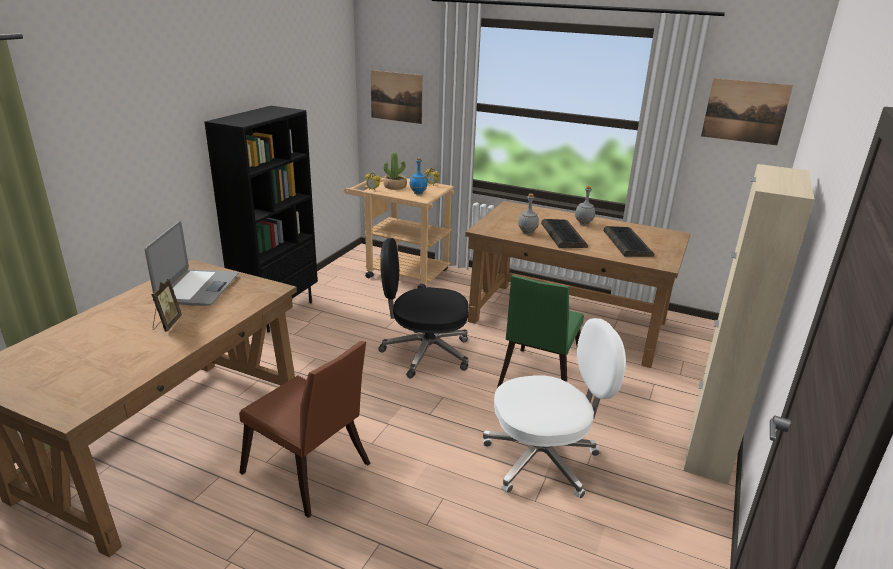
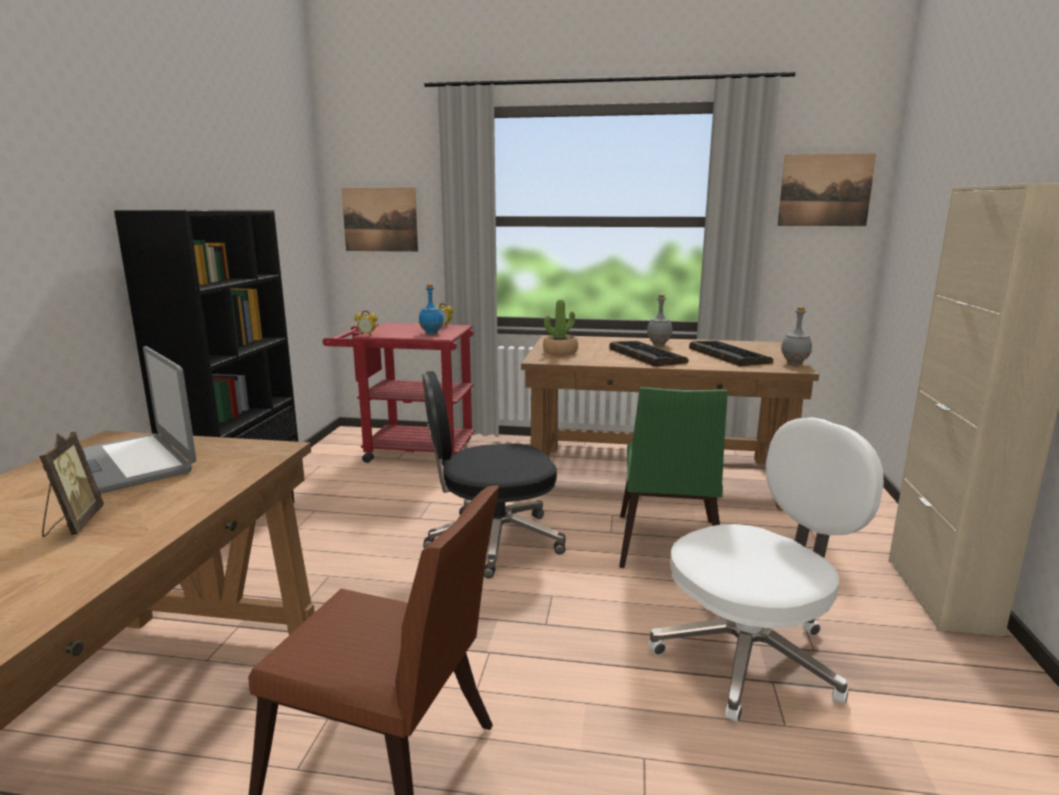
camera: 15 degrees left, 10 degrees down
laptop [145,221,238,306] -> laptop turned 150 degrees clockwise [82,346,196,494]
beige cart [344,176,454,288] -> red cart [323,323,475,466]
potted plant [383,152,407,190] -> potted plant moved to [543,299,578,355]
grey bottle [518,194,539,235] -> grey bottle moved to [781,307,812,365]

